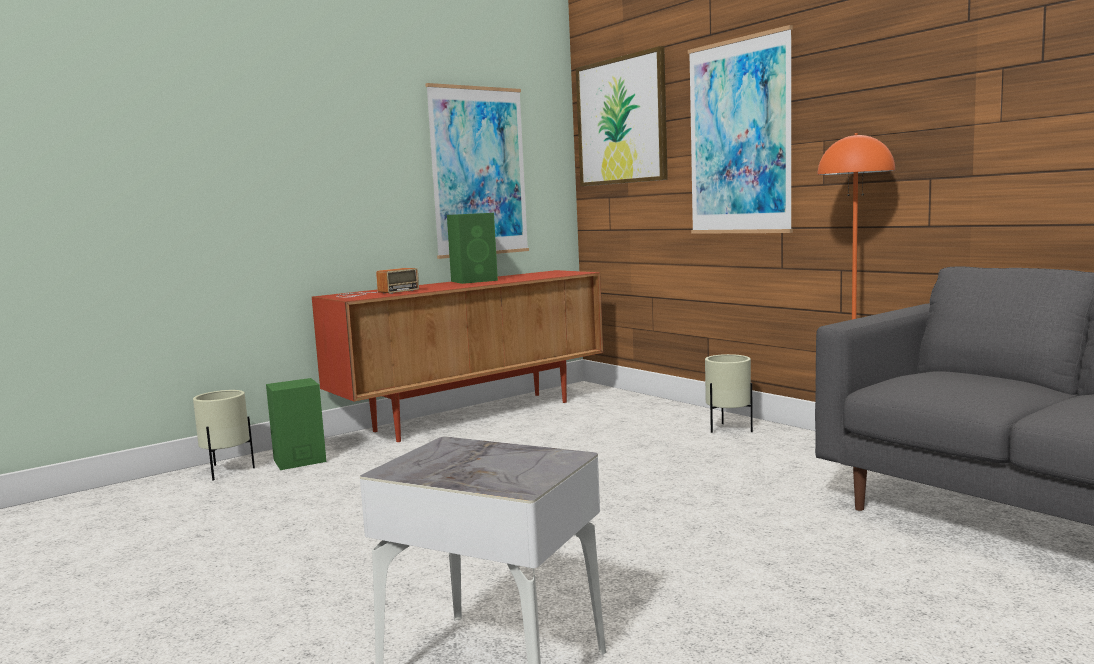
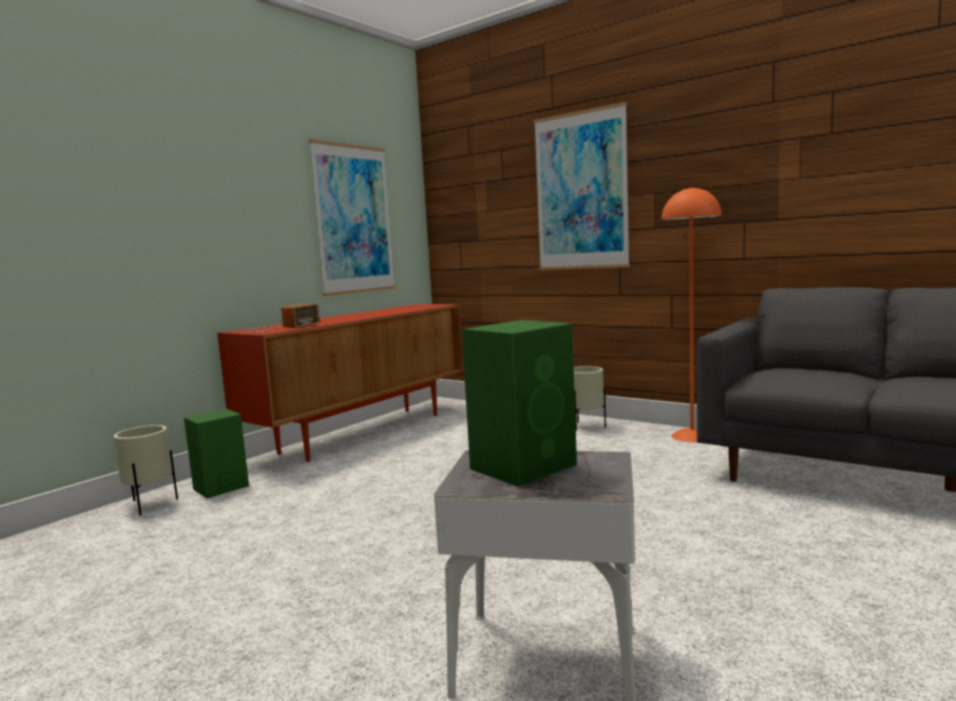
camera: 15 degrees left, 0 degrees up
green speaker [447,213,498,284] -> green speaker moved to [462,320,577,487]
picture [576,46,668,186] -> none

